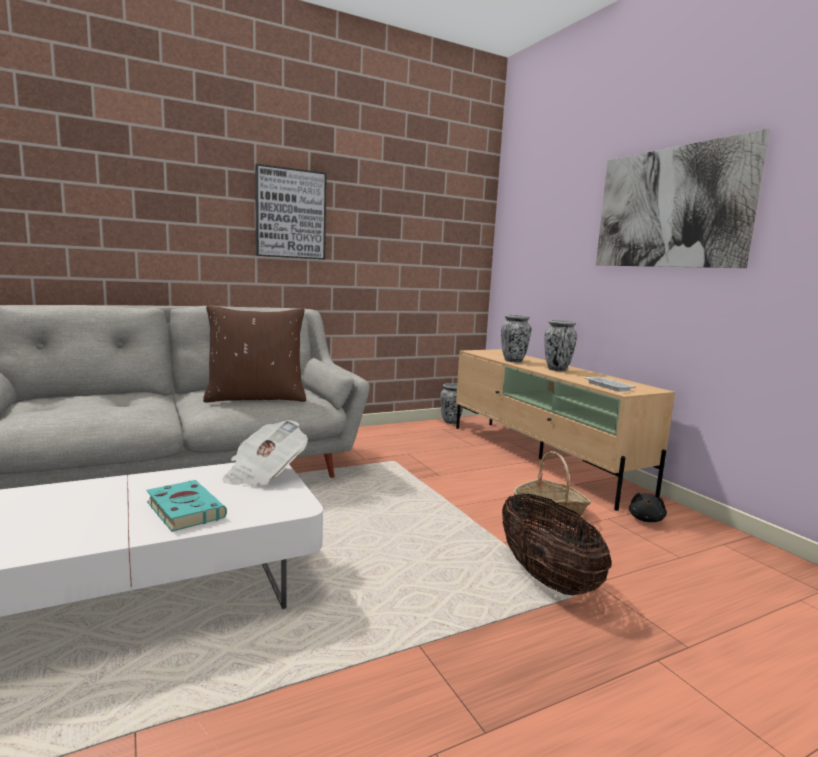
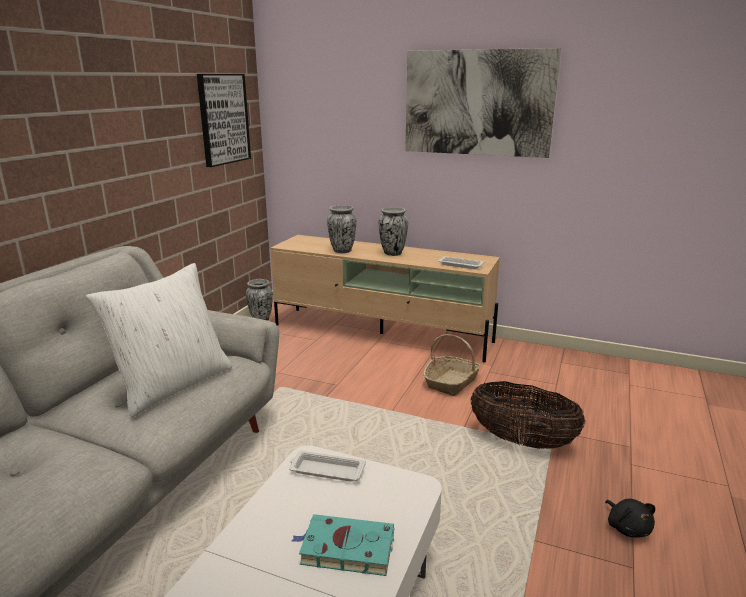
camera: 40 degrees left, 10 degrees up
brown pillow [203,306,306,403] -> white pillow [86,263,232,417]
newspaper [222,420,308,485] -> white tray [289,451,366,482]
picture [255,164,327,259] -> picture moved to [197,74,251,167]
black plush toy [629,493,667,522] -> black plush toy moved to [605,499,655,537]

